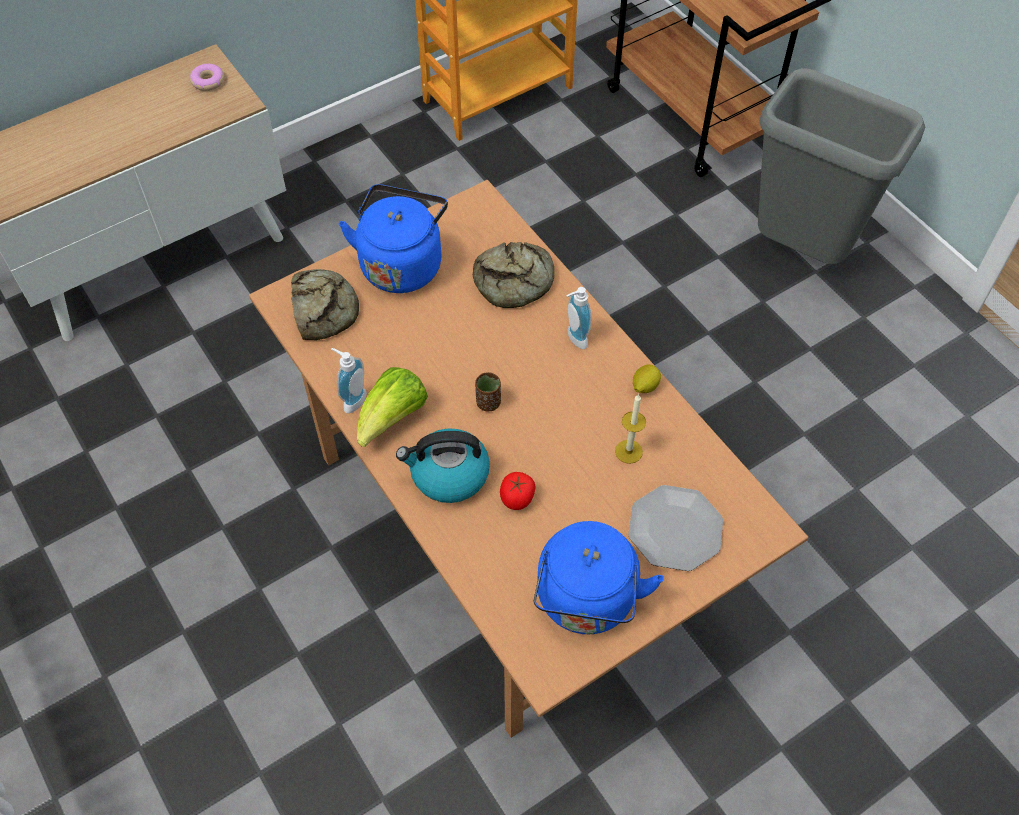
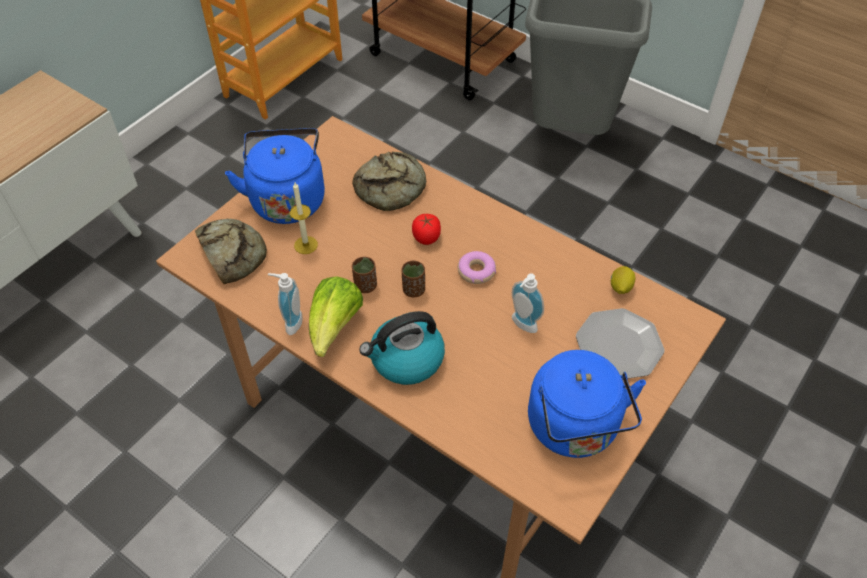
camera: 20 degrees left, 5 degrees down
donut [190,64,224,91] -> donut moved to [458,251,496,284]
tomato [500,472,535,510] -> tomato moved to [412,214,441,245]
soap dispenser [566,287,592,349] -> soap dispenser moved to [512,273,544,333]
candle [615,394,646,464] -> candle moved to [290,182,318,254]
lemon [633,364,661,393] -> lemon moved to [611,266,635,294]
none -> brown cup [352,257,377,293]

